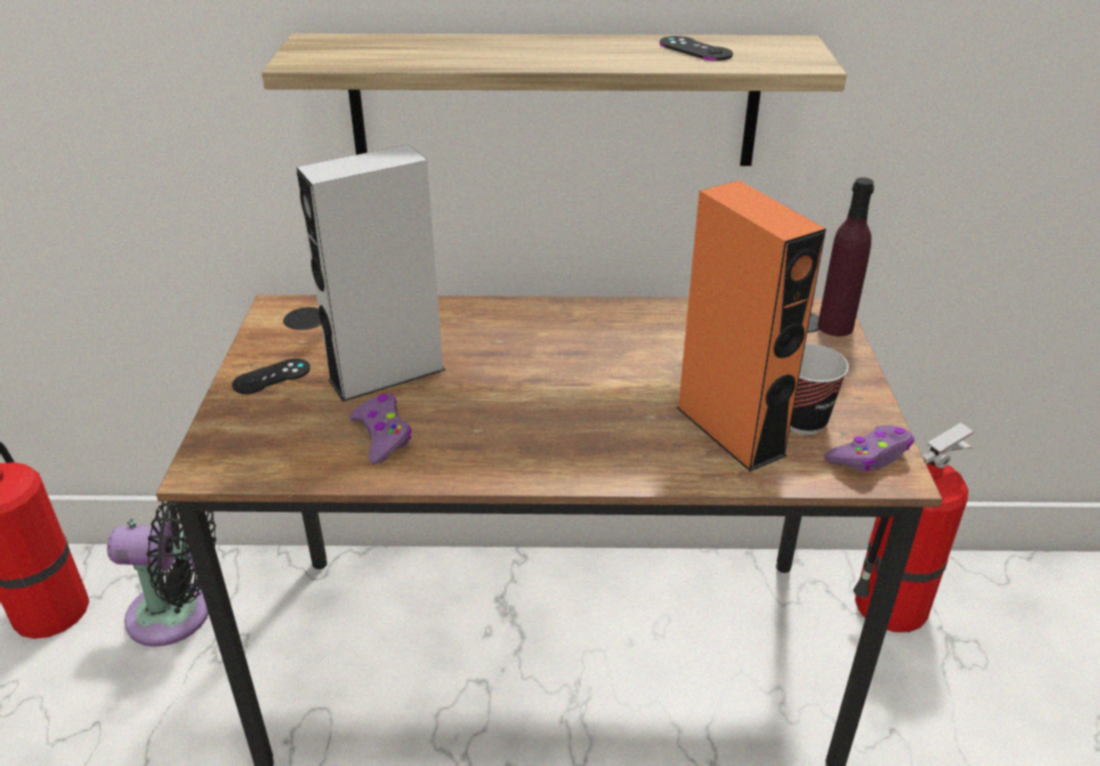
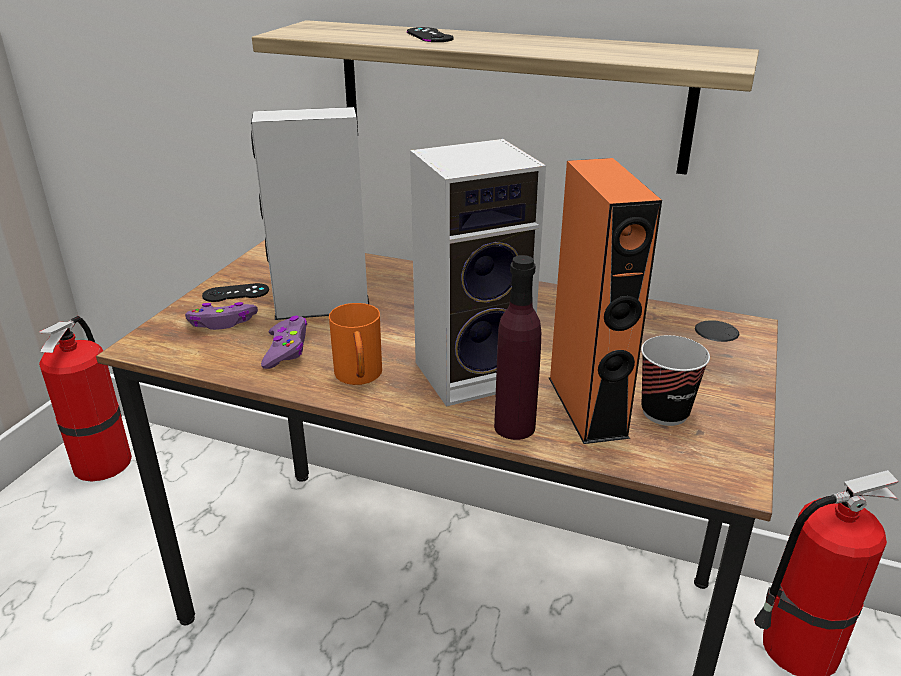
camera: 20 degrees right, 5 degrees down
black fan [107,501,216,647] -> none
black game controller [659,36,733,61] -> black game controller moved to [407,27,454,42]
purple bottle [818,177,874,336] -> purple bottle moved to [494,255,541,440]
purple game controller [824,425,914,471] -> purple game controller moved to [185,302,258,330]
none -> orange mug [329,303,382,385]
none -> speaker [410,139,546,407]

